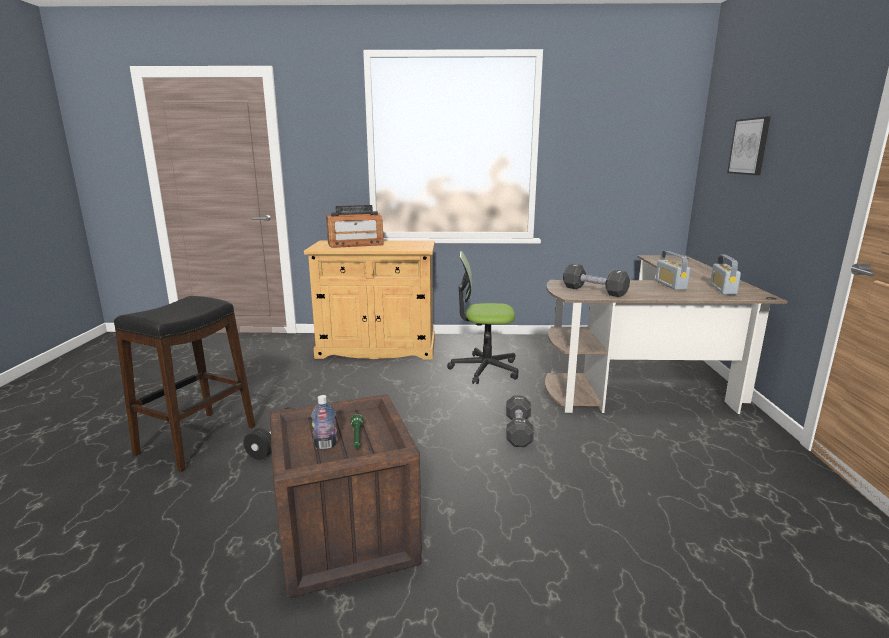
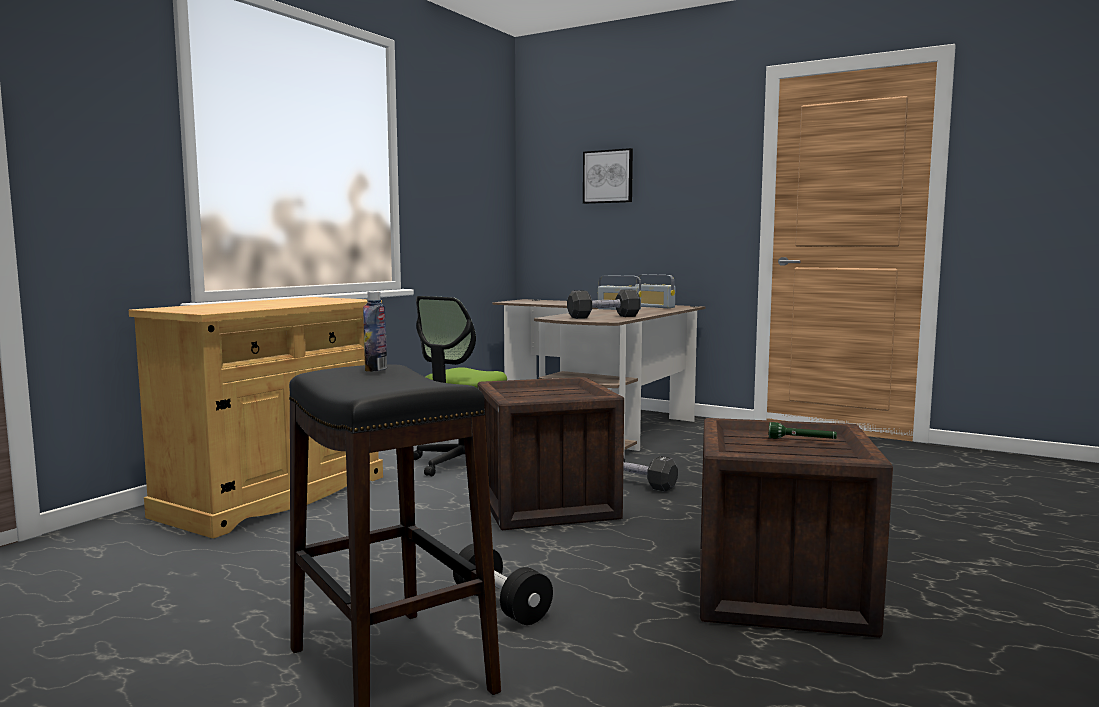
camera: 60 degrees left, 10 degrees down
bottle [311,395,338,449] -> bottle moved to [363,292,387,372]
radio [326,205,384,248] -> none
none -> crate [478,377,624,530]

